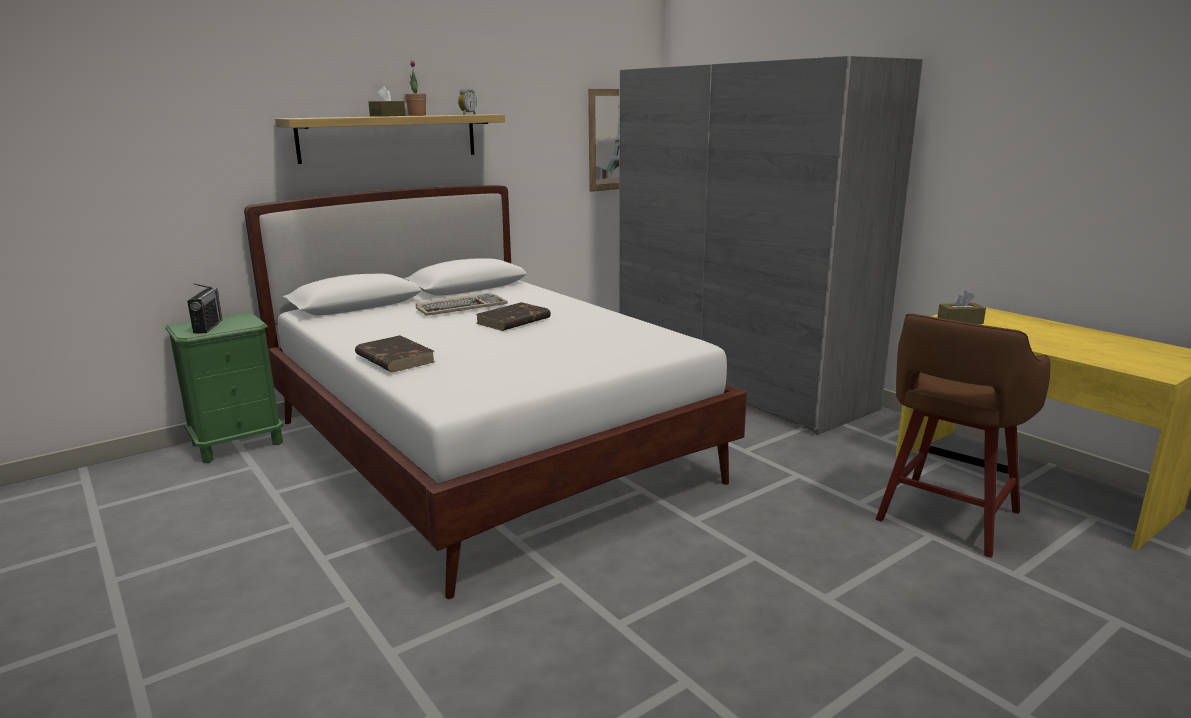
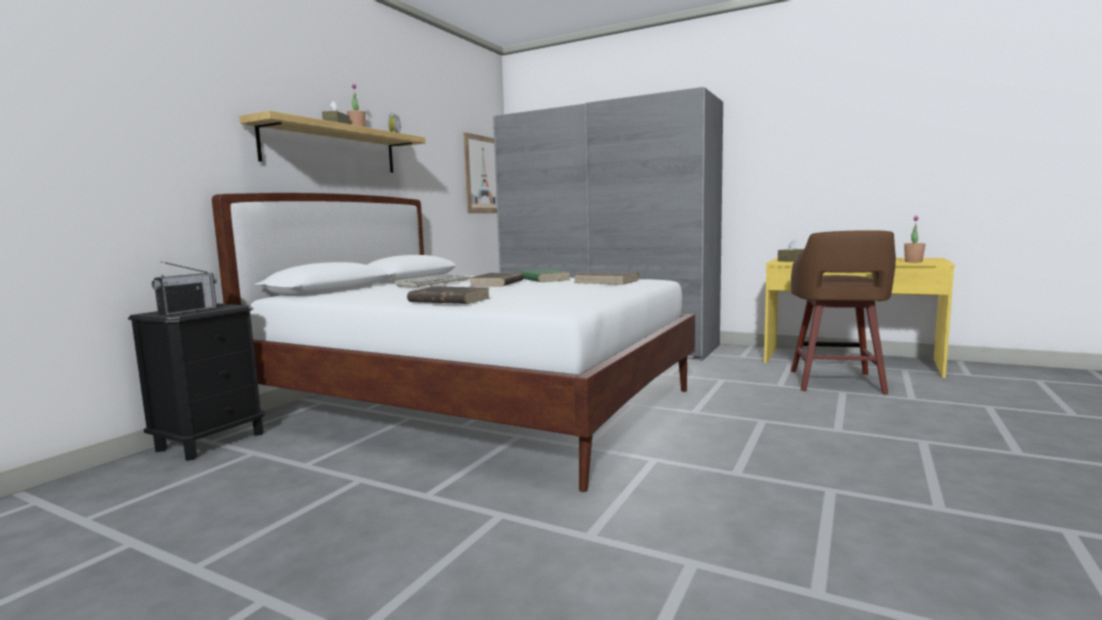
camera: 25 degrees left, 10 degrees down
green nightstand [165,312,283,463] -> black nightstand [128,303,266,461]
radio [187,284,223,334] -> radio turned 60 degrees clockwise [152,261,217,315]
none -> green book [519,269,570,282]
none -> brown book [573,271,639,285]
none -> potted plant [904,216,925,262]

